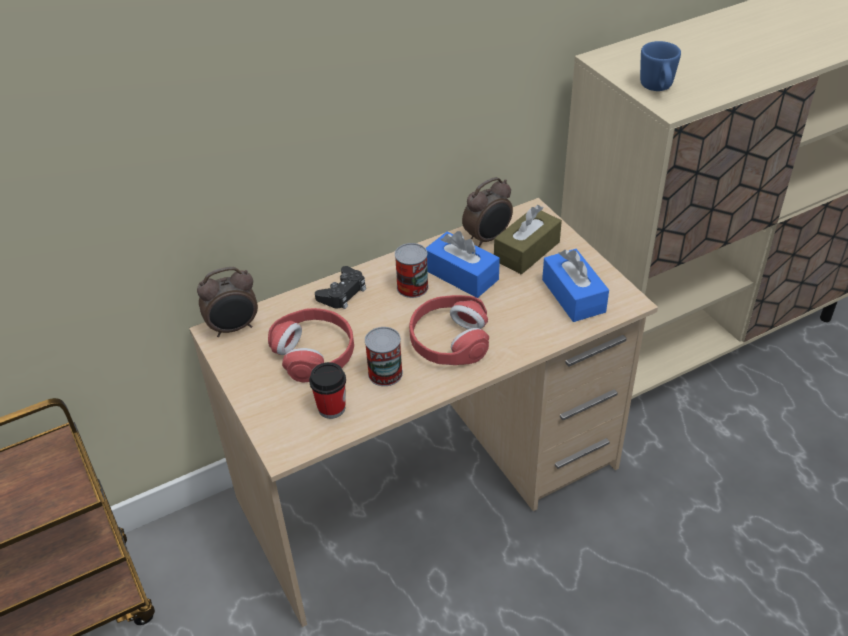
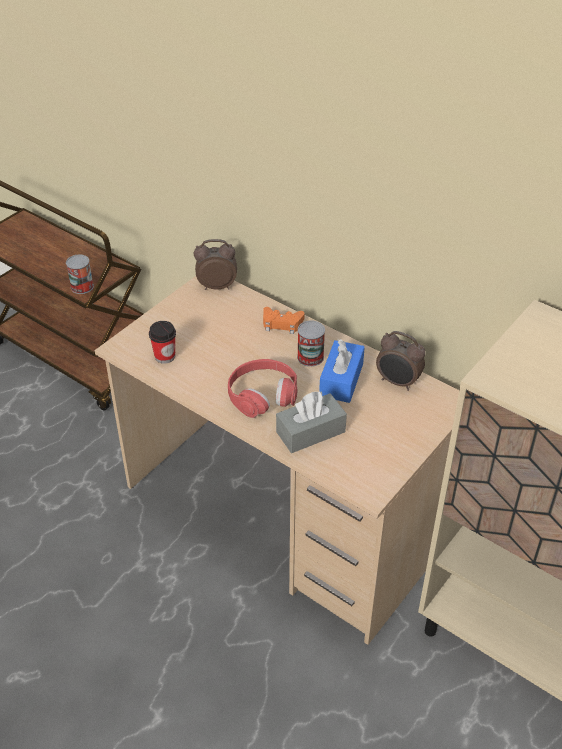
camera: 65 degrees right, 0 degrees up
alarm clock [197,267,258,337] -> alarm clock turned 135 degrees clockwise [194,239,237,290]
red headphones [268,308,354,383] -> none
black game controller [315,266,366,309] -> orange game controller [263,307,305,334]
can [365,327,403,386] -> can moved to [66,255,94,294]
brown tissue box [494,205,562,274] -> none
blue tissue box [542,249,609,322] -> none
blue mug [640,41,681,91] -> none
none -> grey tissue box [276,391,347,453]

